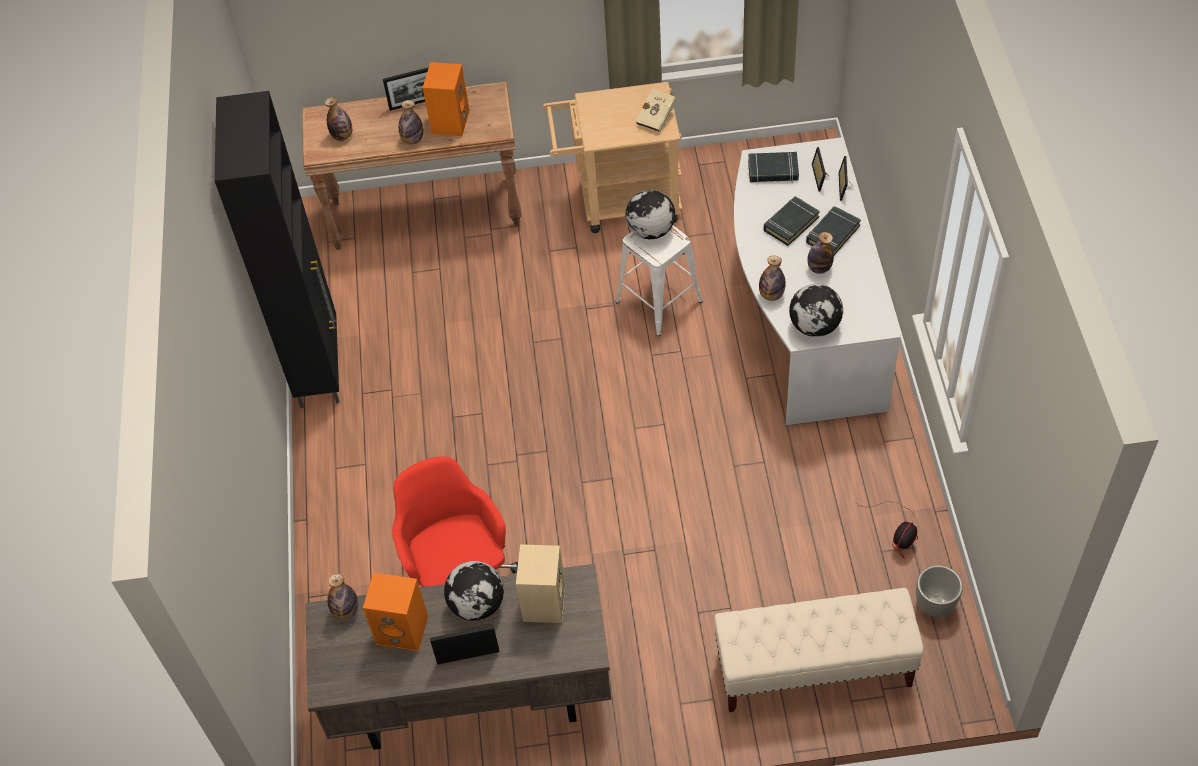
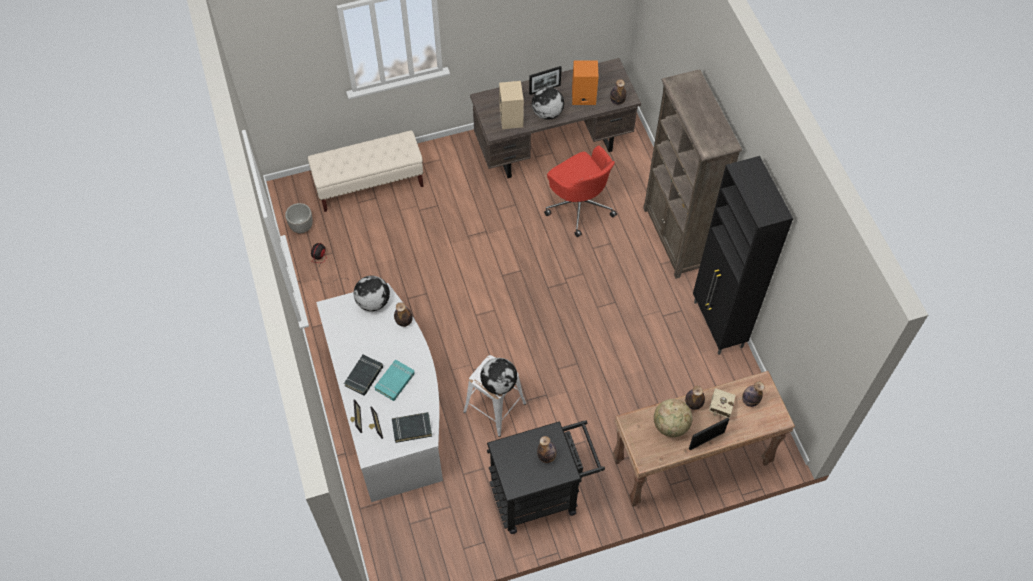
camera: 165 degrees right, 5 degrees up
orange speaker [423,62,470,136] -> globe [654,399,692,437]
beige cart [543,82,682,233] -> black cart [487,420,605,534]
beige book [636,89,676,132] -> beige book moved to [709,389,736,418]
black book [764,196,820,246] -> turquoise book [374,359,415,401]
bottle [807,232,834,274] -> bottle moved to [537,436,557,463]
none -> brown bookcase [643,69,742,279]

